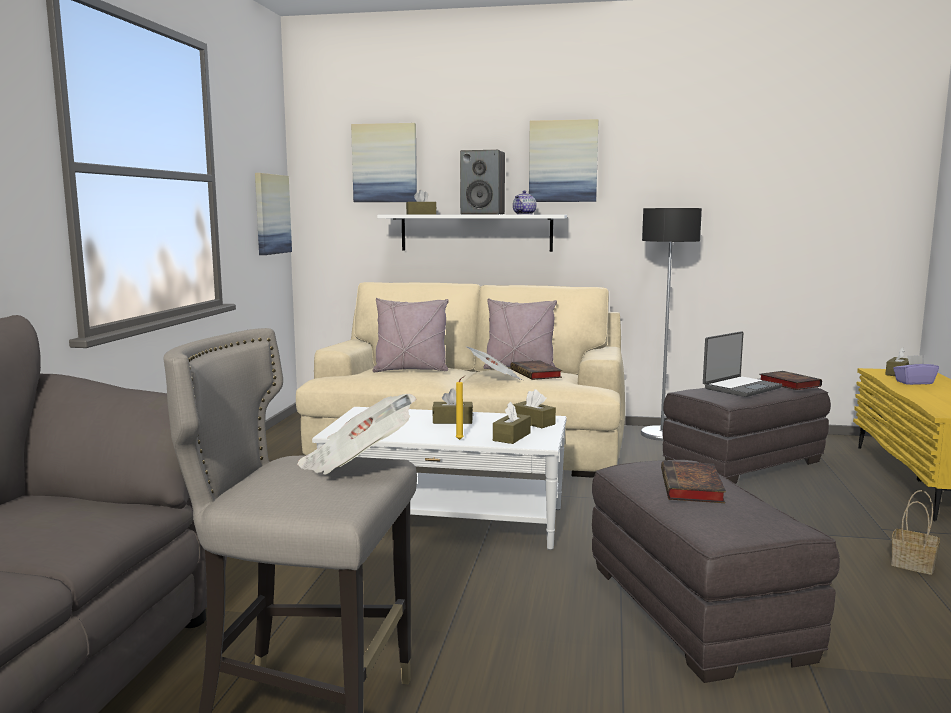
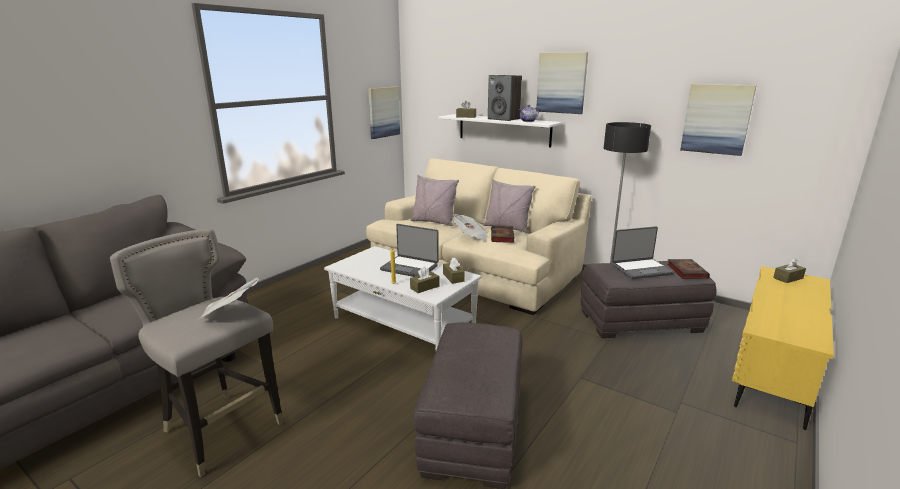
camera: 25 degrees right, 10 degrees up
picture [351,123,417,202] -> picture moved to [680,84,756,156]
brown tissue box [432,388,473,424] -> laptop [380,224,439,277]
book [661,461,726,503] -> none
basket [891,490,940,575] -> none
purple tissue box [893,355,939,385] -> none

